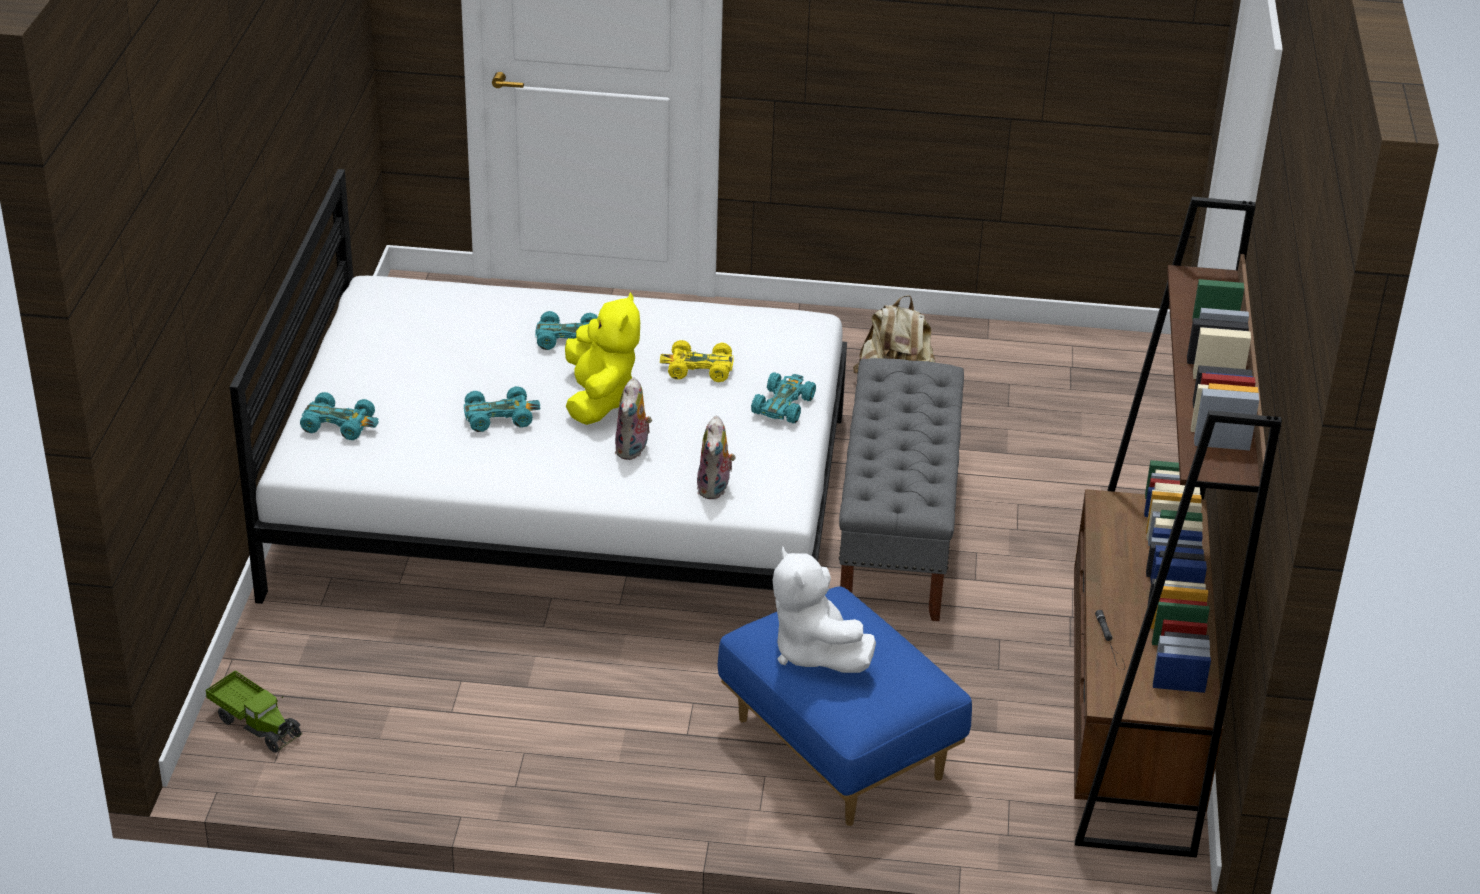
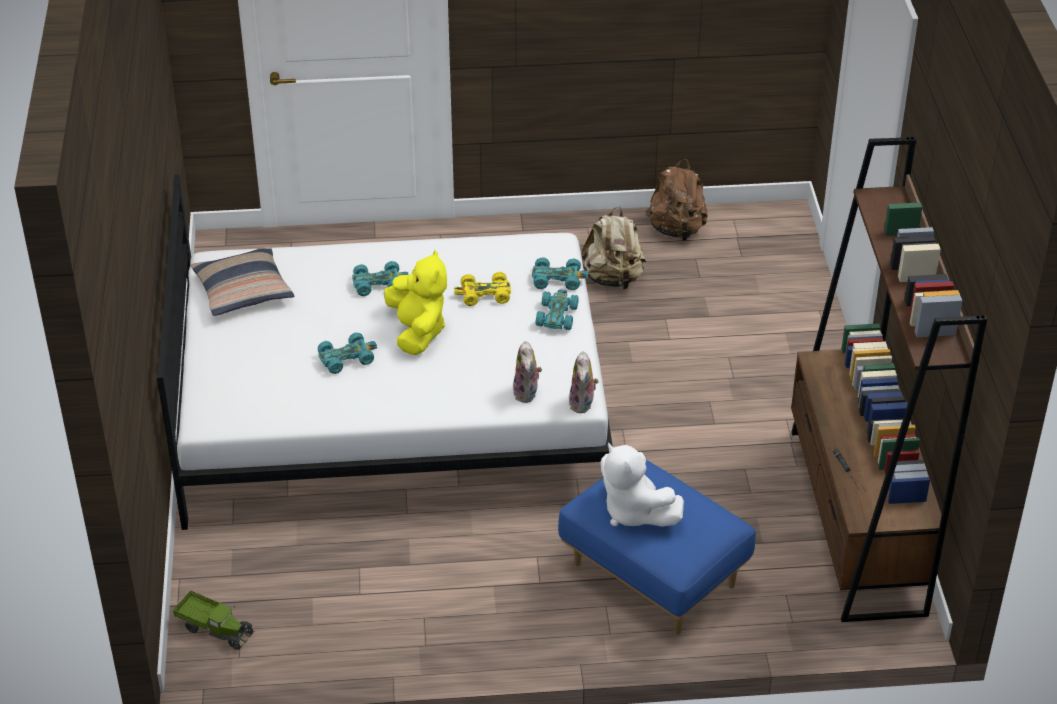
camera: 10 degrees left, 5 degrees up
turquoise toy car [300,392,379,440] -> turquoise toy car moved to [532,257,588,290]
plush toy [615,378,652,460] -> plush toy moved to [569,351,599,413]
grey bench [839,358,964,621] -> none
none -> pillow [191,245,295,316]
none -> brown backpack [646,159,708,241]

